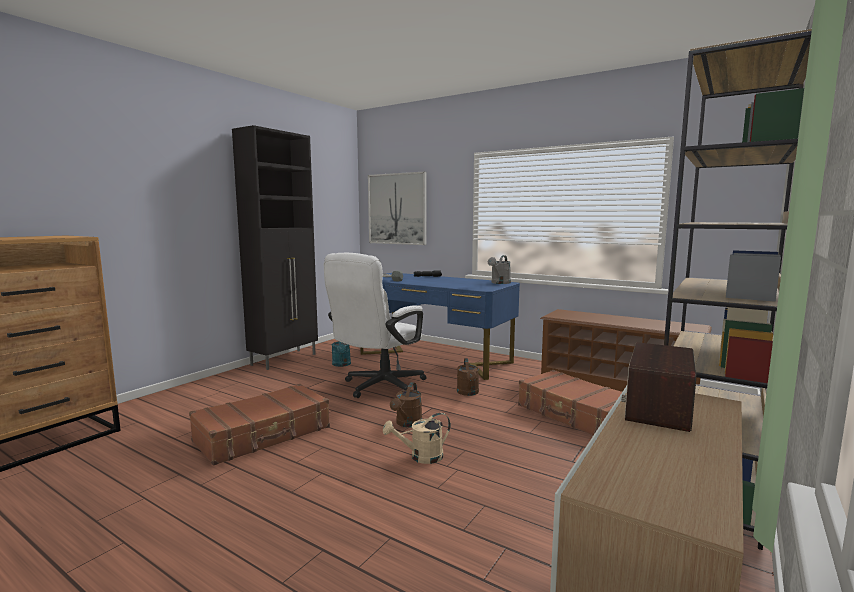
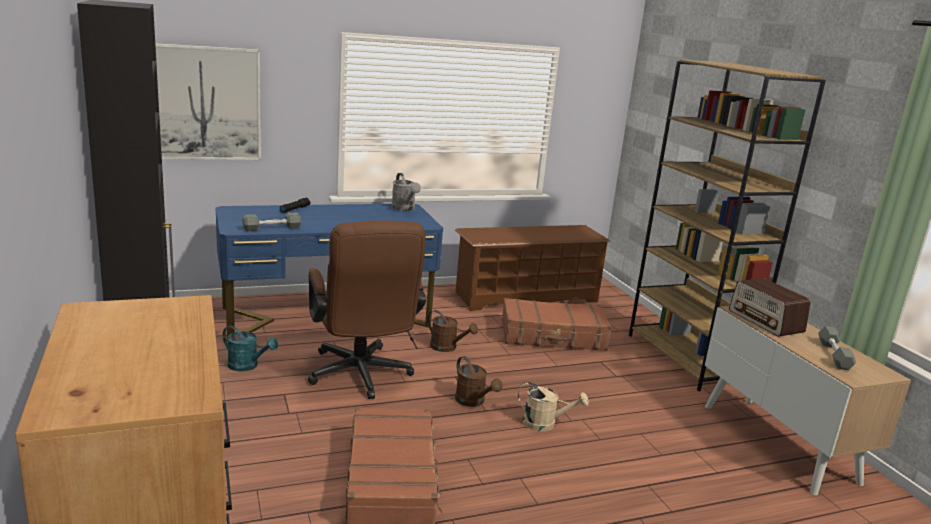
camera: 55 degrees left, 10 degrees up
white office chair [324,253,427,398] -> brown office chair [308,220,426,399]
beige watering can [383,413,450,464] -> beige watering can turned 90 degrees counterclockwise [518,382,589,431]
none -> grey dumbbell [818,326,856,370]

